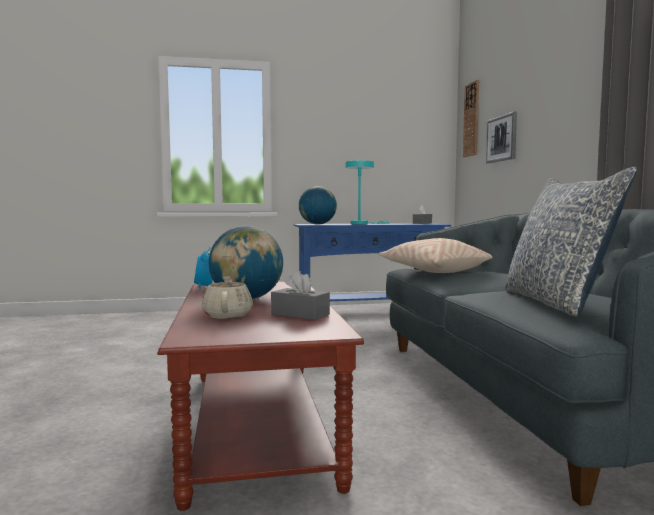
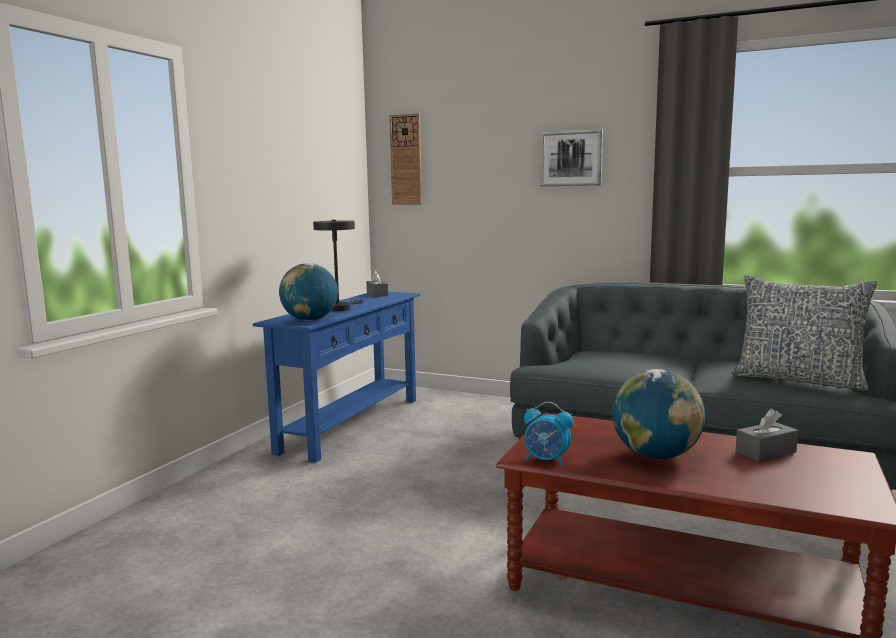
camera: 55 degrees left, 5 degrees up
beige teapot [202,276,253,319] -> none
turquoise table lamp [345,161,390,224] -> grey table lamp [313,220,364,311]
beige pillow [378,238,493,273] -> none
picture [486,111,517,164] -> picture moved to [540,129,603,186]

